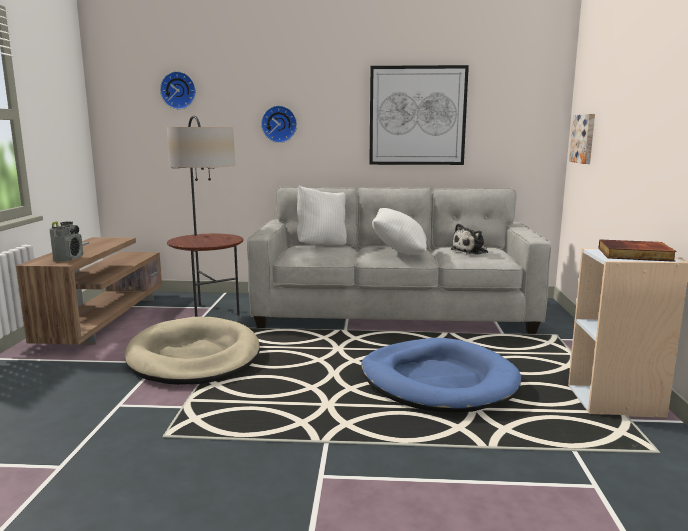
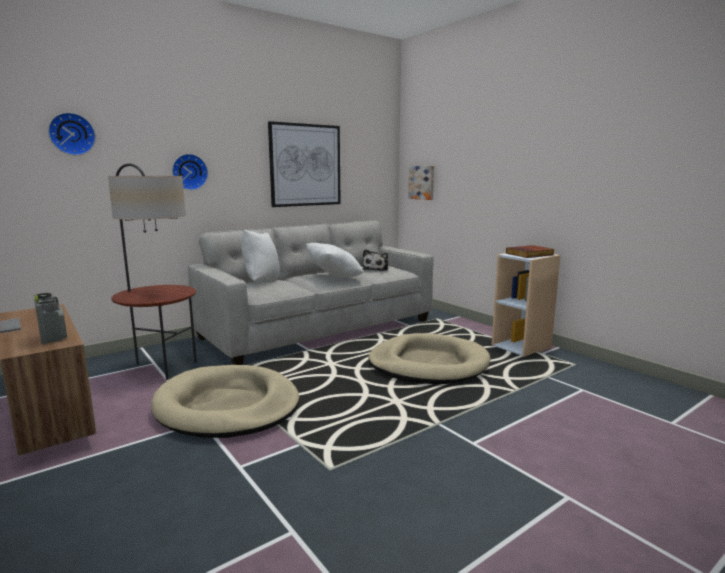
camera: 40 degrees left, 0 degrees up
blue dog bed [361,338,521,413] -> beige dog bed [368,333,491,384]

